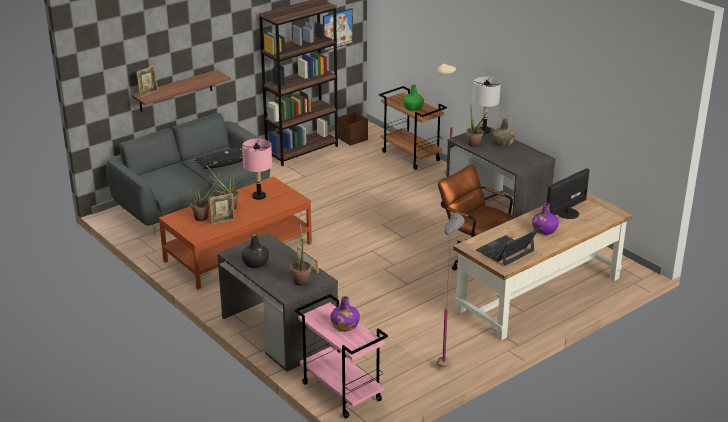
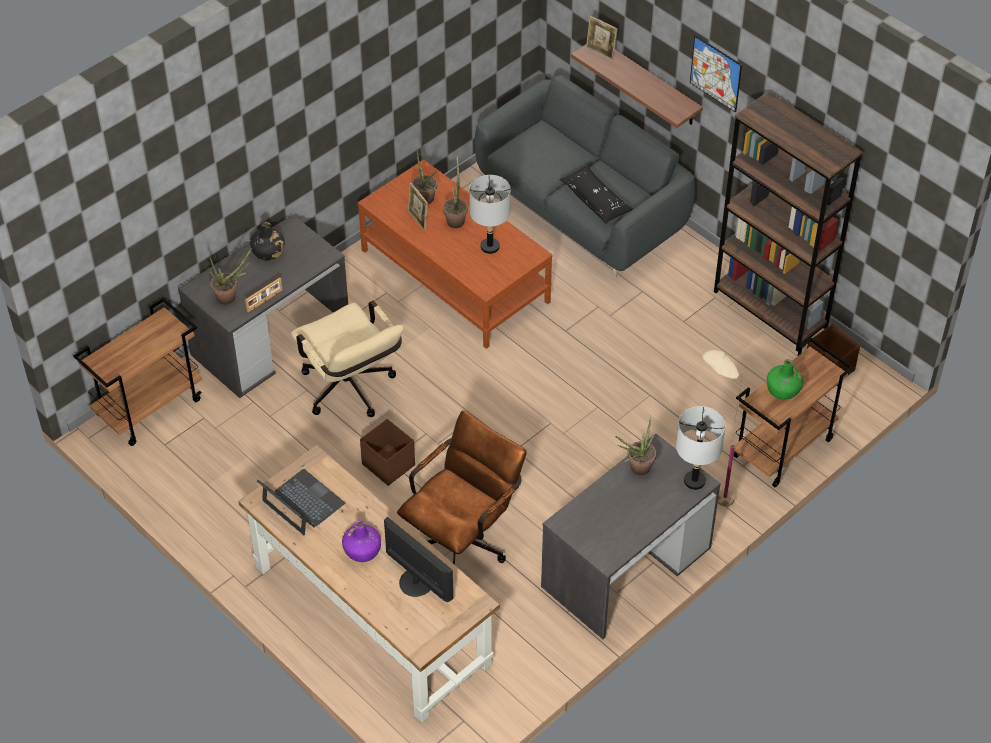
camera: 85 degrees right, 20 degrees up
pink table lamp [242,139,272,200] -> grey table lamp [469,175,511,254]
pink cart [294,294,388,418] -> brown cart [73,298,202,446]
picture [323,8,353,51] -> picture moved to [690,35,742,112]
purple bottle [331,296,360,332] -> none
grey floor lamp [437,213,465,368] -> none
green bottle [492,118,515,146] -> none
none -> beige office chair [291,301,404,417]
none -> brown storage box [360,419,415,486]

